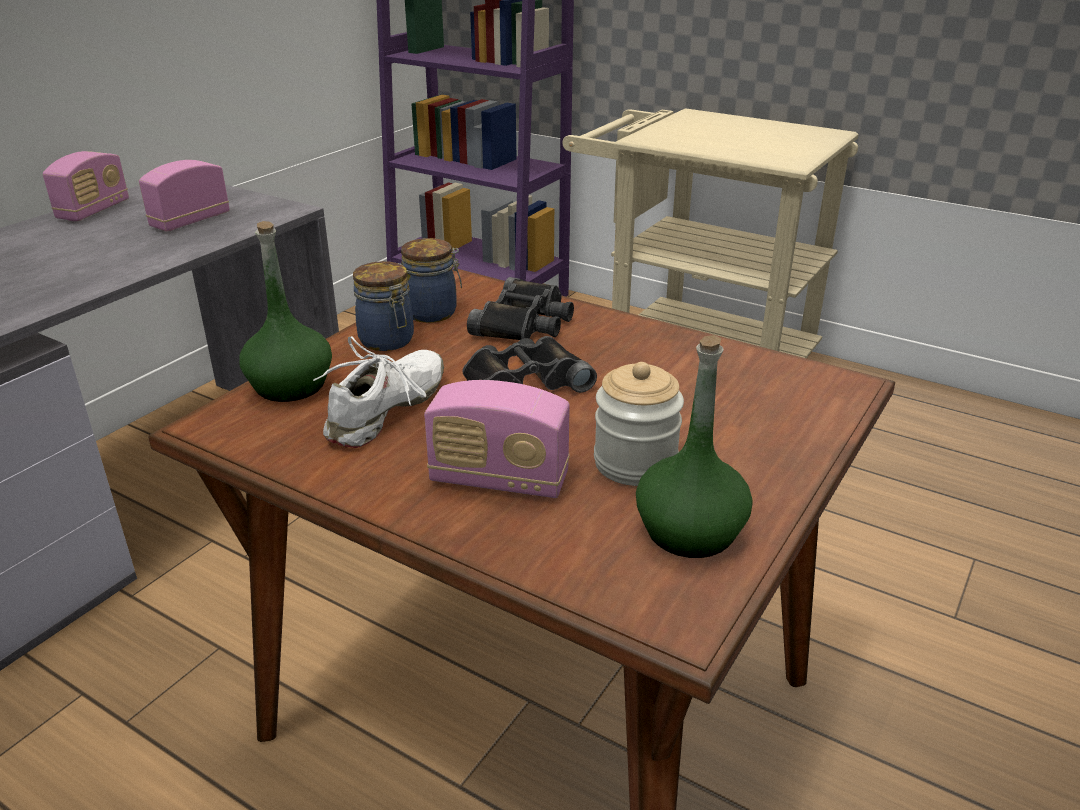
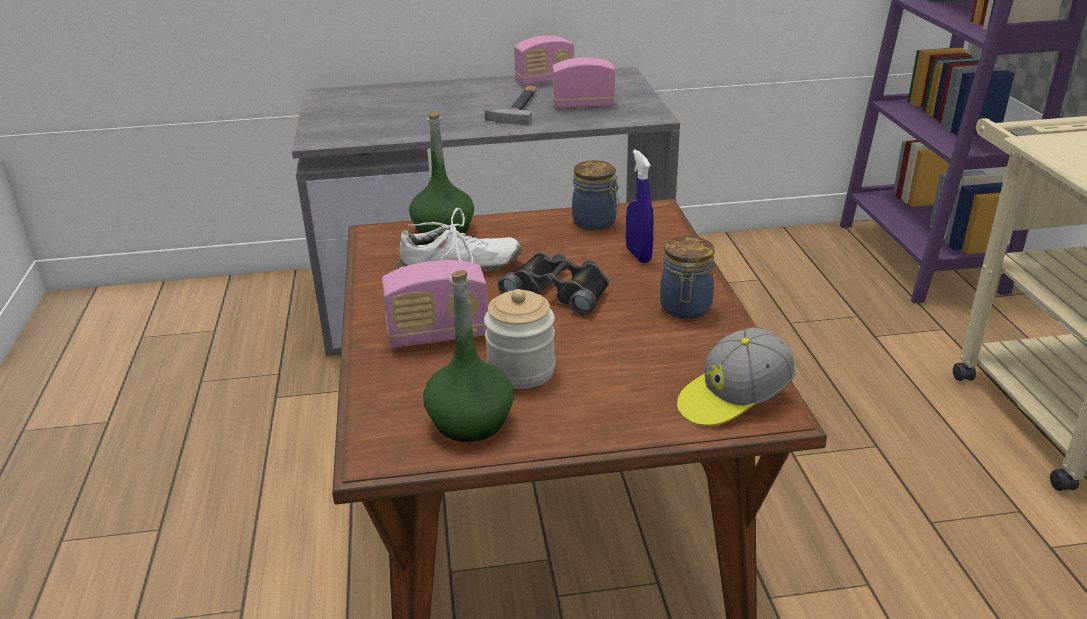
camera: 50 degrees right, 0 degrees up
jar [353,261,414,351] -> jar moved to [660,236,715,319]
radio [424,380,570,498] -> radio turned 75 degrees counterclockwise [382,260,488,348]
black binoculars [467,277,574,340] -> blue spray bottle [626,149,654,263]
none -> hammer [485,86,537,125]
none -> cap [677,328,796,426]

